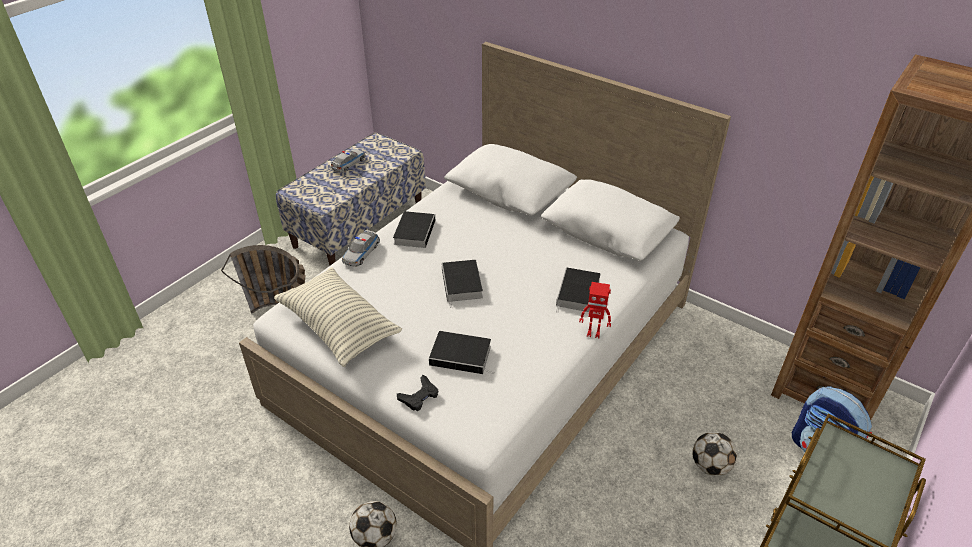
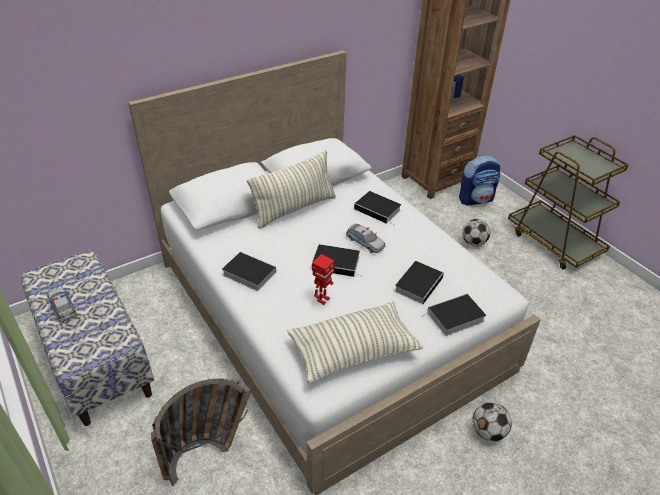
camera: 70 degrees left, 0 degrees up
toy car [342,230,380,267] -> toy car moved to [346,223,386,253]
black game controller [397,375,439,411] -> book [421,294,486,336]
toy robot [579,282,611,338] -> toy robot moved to [312,254,335,305]
none -> pillow [247,150,336,229]

